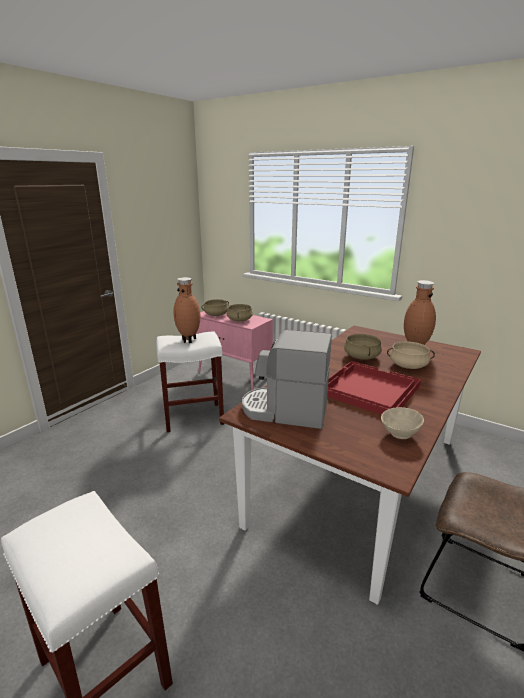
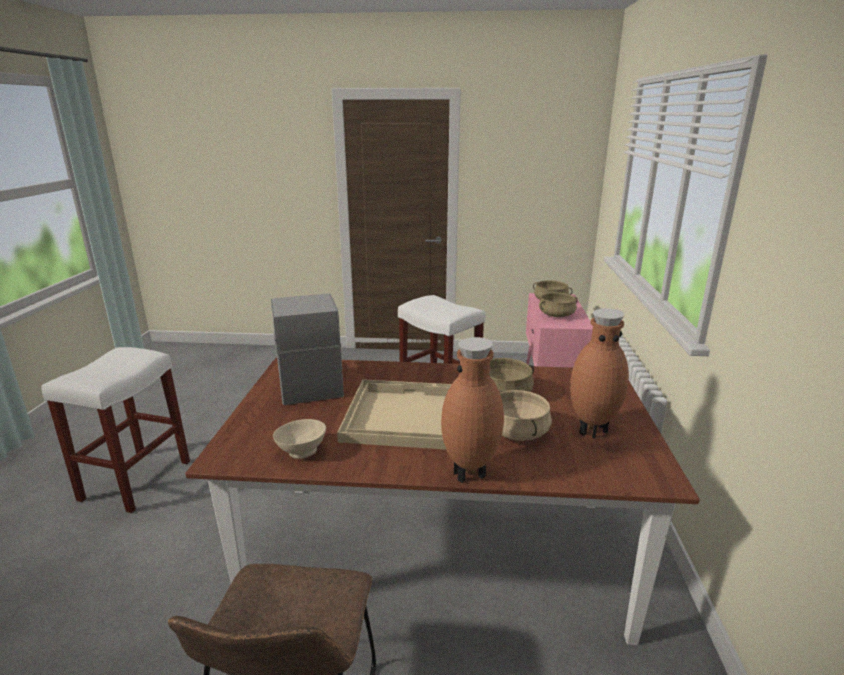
camera: 60 degrees right, 0 degrees up
brown vase [174,277,200,343] -> brown vase moved to [441,337,504,483]
red tray [327,361,421,415] -> beige tray [337,379,452,450]

